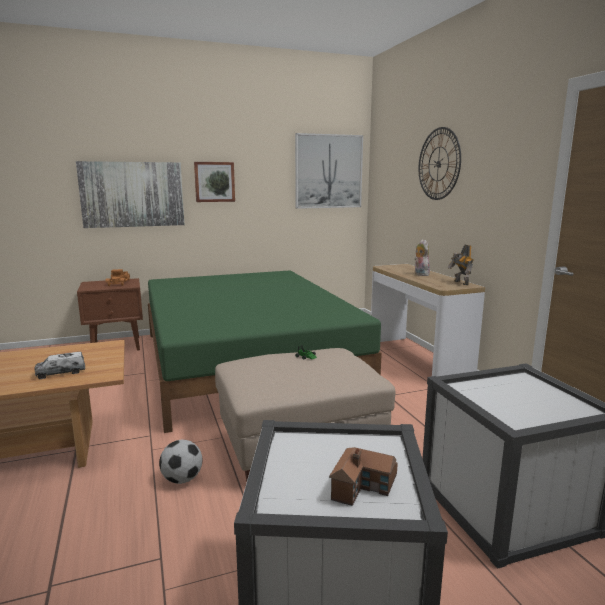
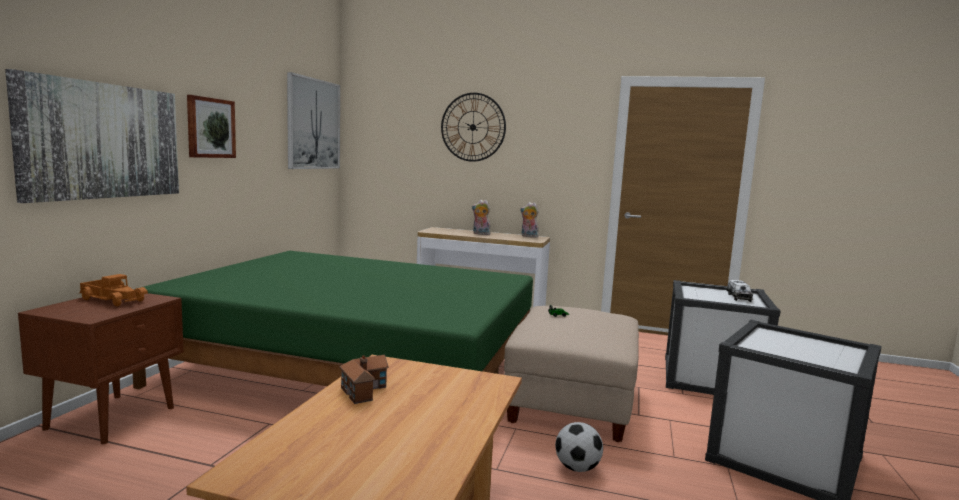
camera: 55 degrees left, 5 degrees down
toy truck [34,352,85,379] -> toy truck moved to [727,280,753,302]
toy house [329,447,398,506] -> toy house moved to [339,355,389,404]
toy robot [448,245,473,285] -> plush toy [520,202,539,237]

